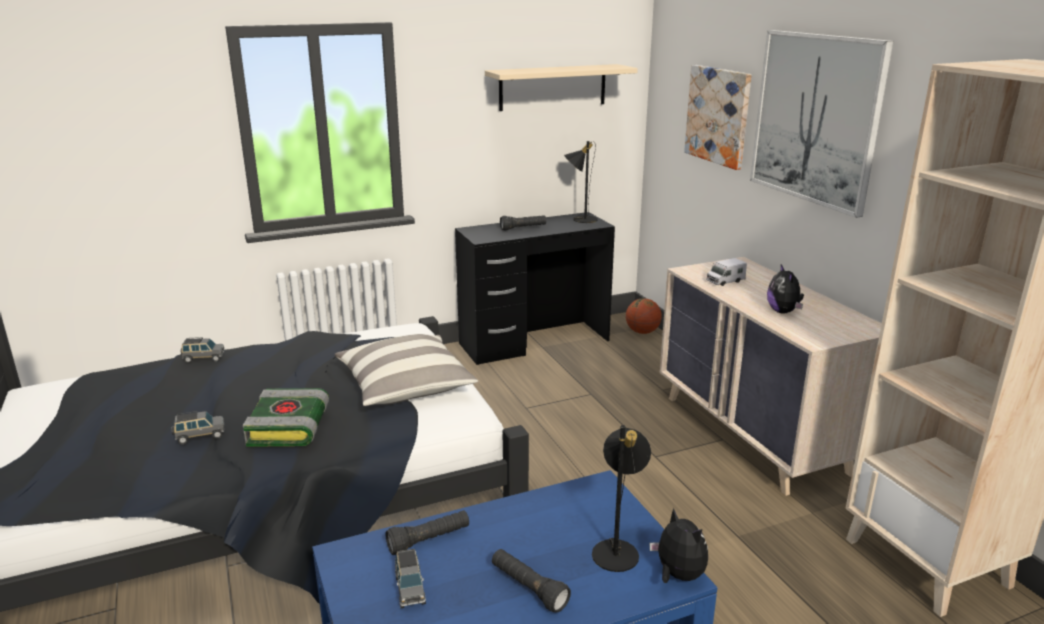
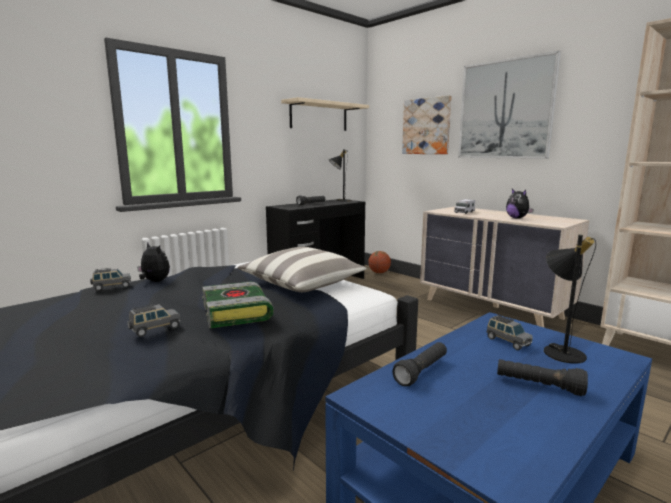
camera: 20 degrees left, 10 degrees down
grey toy car [395,549,426,608] -> grey toy car moved to [487,315,532,350]
plush toy [650,508,708,583] -> plush toy moved to [137,243,170,282]

